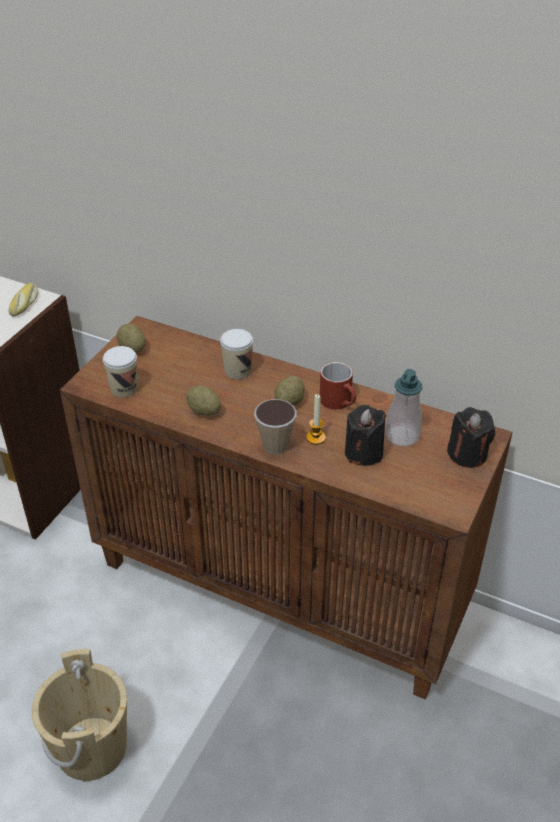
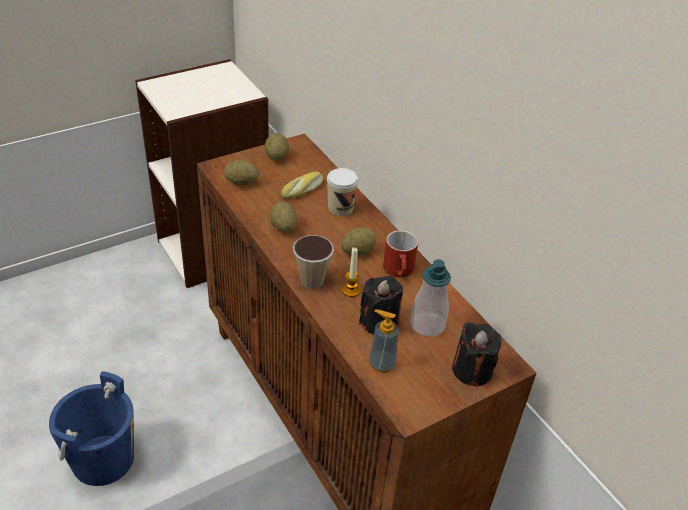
camera: 30 degrees right, 0 degrees up
bread [9,283,38,317] -> bread moved to [281,172,323,198]
beige bucket [32,649,127,781] -> blue bucket [49,371,134,486]
cup [103,346,138,397] -> potato [224,160,259,186]
none -> soap dispenser [369,309,399,373]

